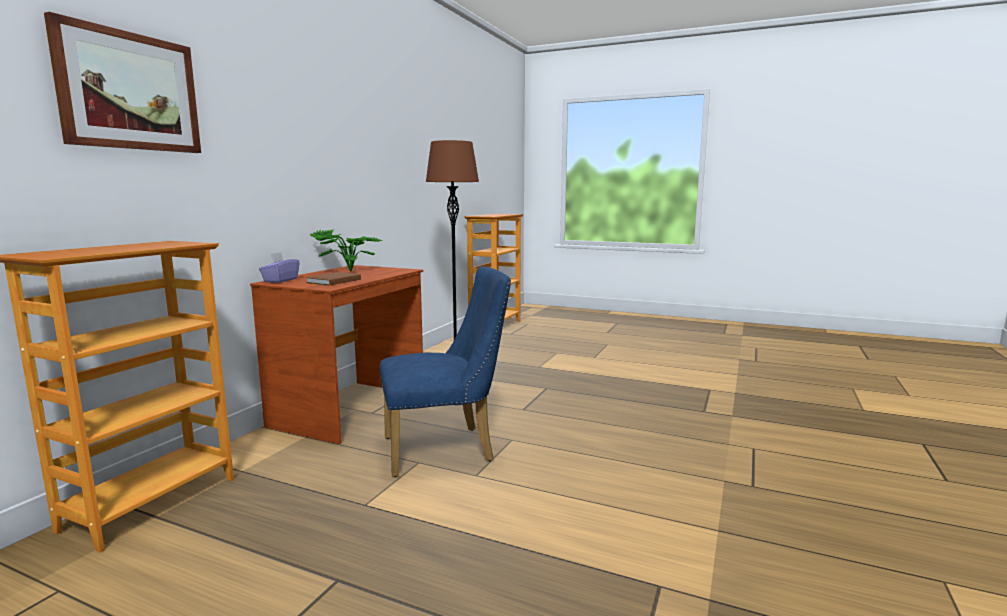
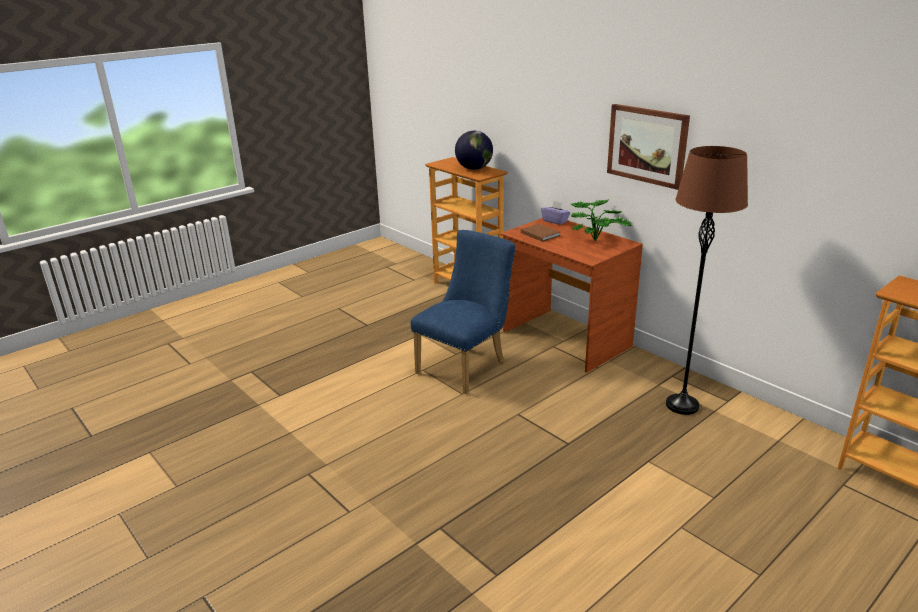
camera: 115 degrees right, 15 degrees up
picture [44,12,201,153] -> picture moved to [607,104,690,190]
blue chair [380,266,511,477] -> blue chair turned 150 degrees counterclockwise [410,230,516,394]
none -> globe [455,131,493,170]

